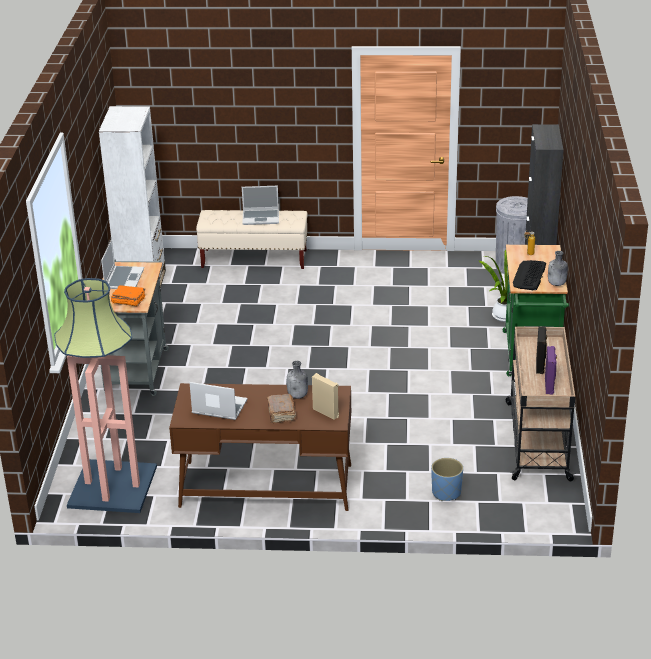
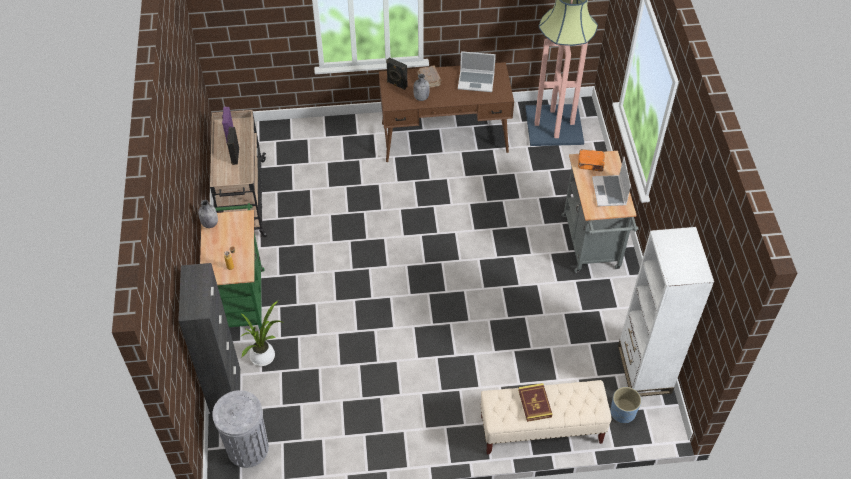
camera: 170 degrees right, 20 degrees up
laptop [242,186,279,225] -> book [518,383,552,422]
beige speaker [312,373,339,420] -> black speaker [386,57,407,90]
blue planter [431,458,463,501] -> blue planter moved to [611,387,641,423]
keyboard [513,260,546,290] -> none

